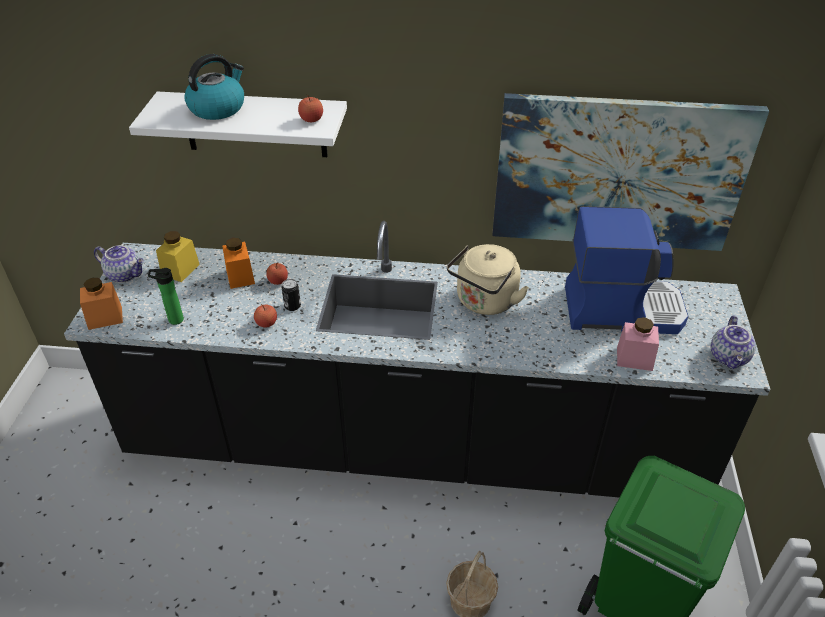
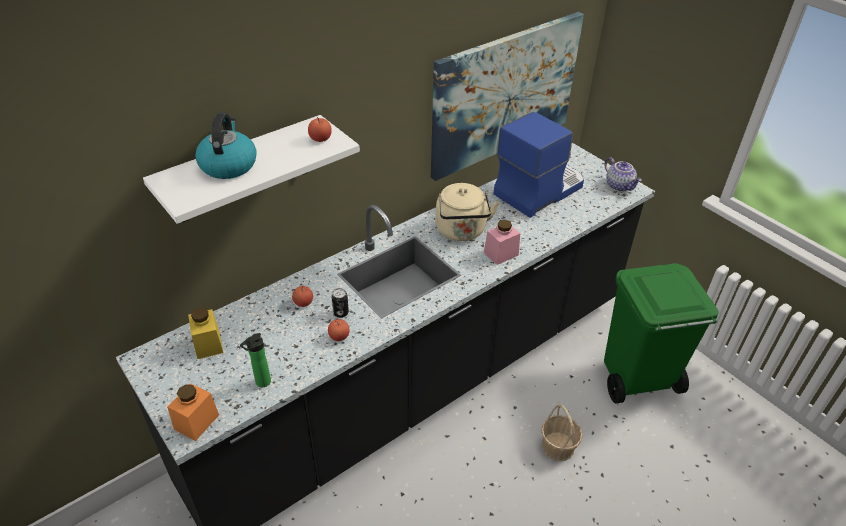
camera: 45 degrees left, 0 degrees up
teapot [94,245,144,283] -> none
orange jar [222,238,255,289] -> none
pink jar [617,317,659,371] -> pink jar moved to [484,220,520,265]

